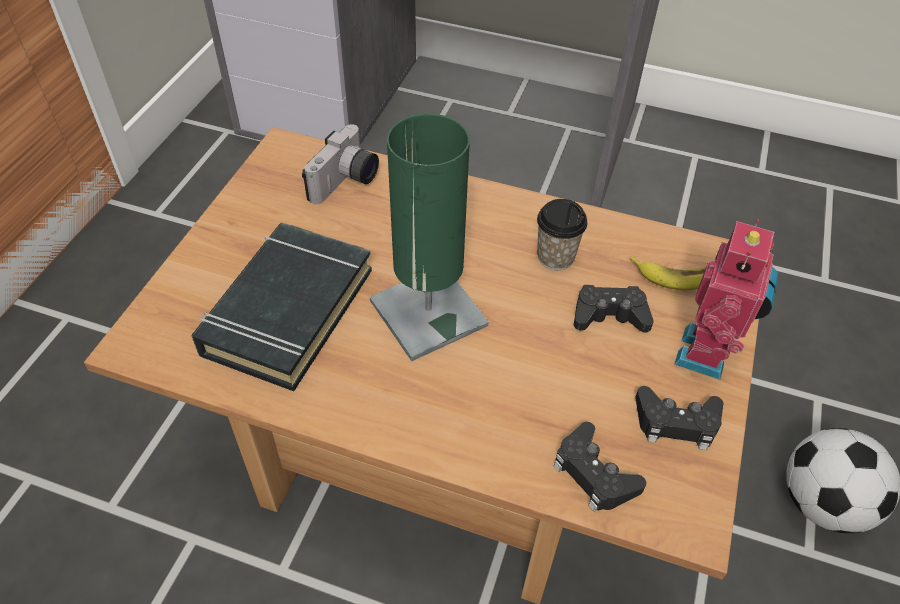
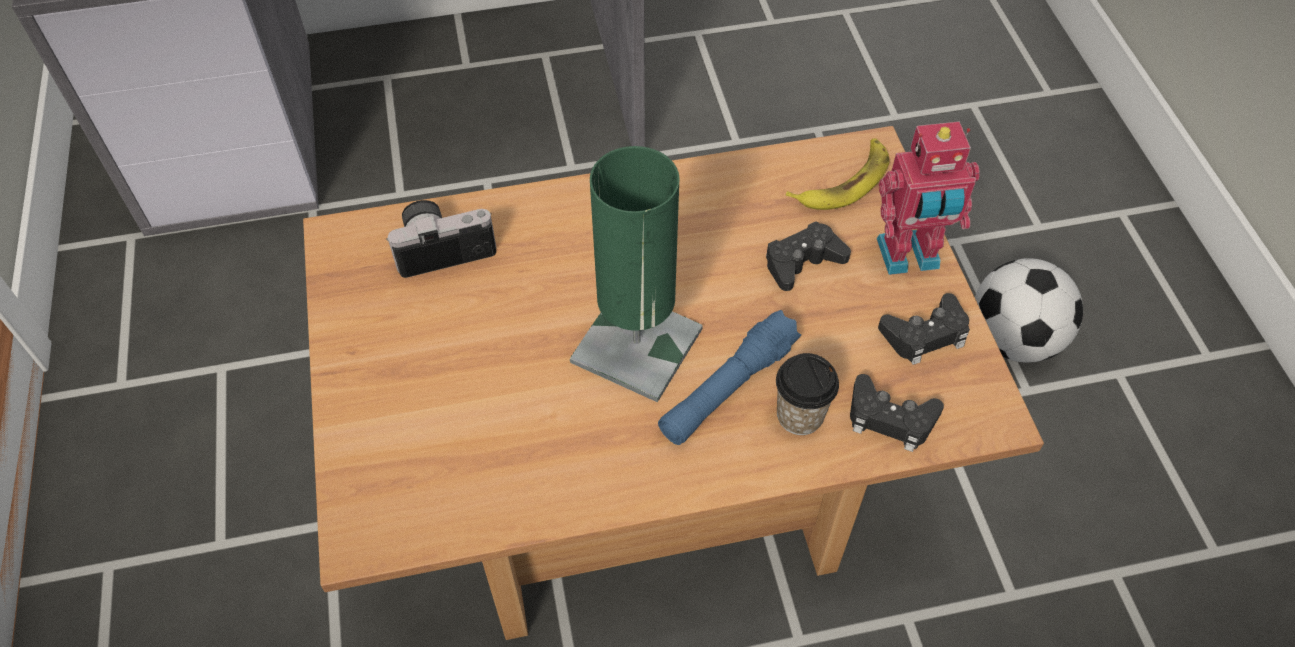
camera: 30 degrees left, 5 degrees up
black book [191,223,372,391] -> none
camera [302,124,379,204] -> camera turned 105 degrees counterclockwise [386,200,496,278]
cup [537,199,587,270] -> cup moved to [776,353,839,435]
toy robot [674,219,778,380] -> toy robot turned 90 degrees clockwise [876,121,980,275]
none -> blue flashlight [658,310,801,445]

